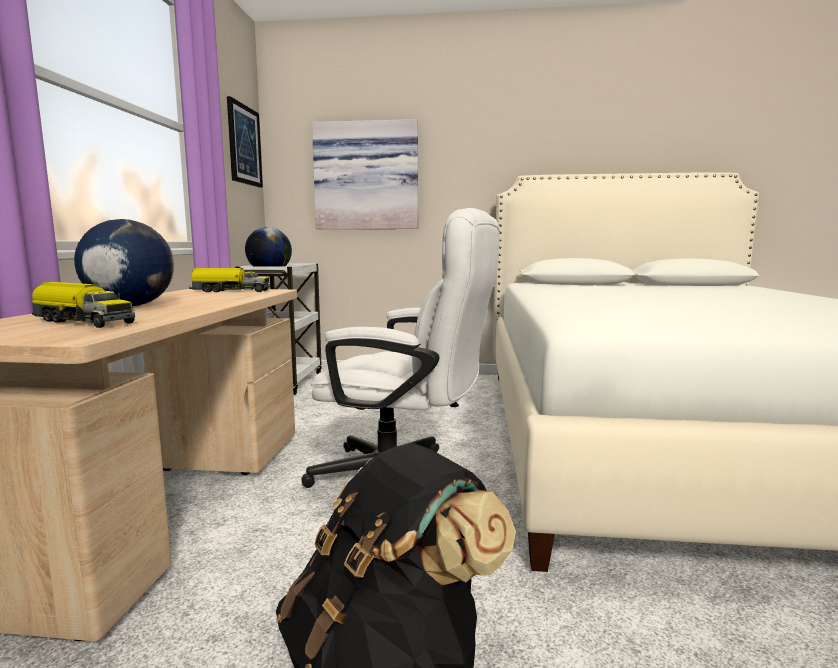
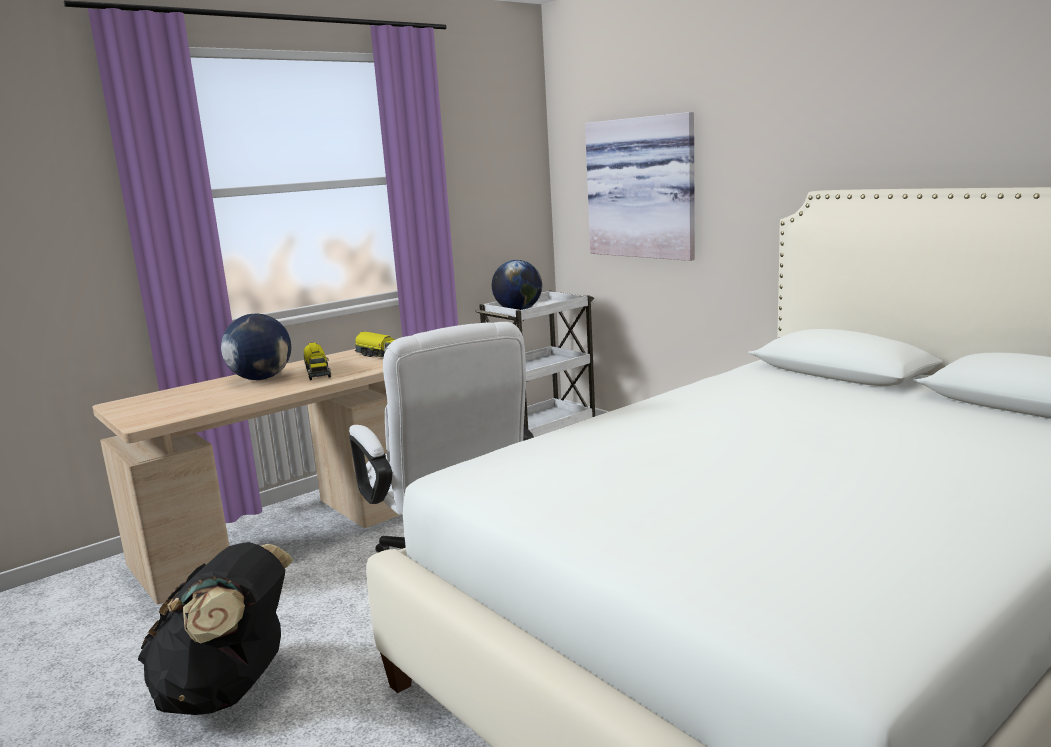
camera: 45 degrees right, 5 degrees up
toy truck [32,282,135,328] -> toy truck moved to [304,342,331,380]
picture [227,96,263,188] -> none

